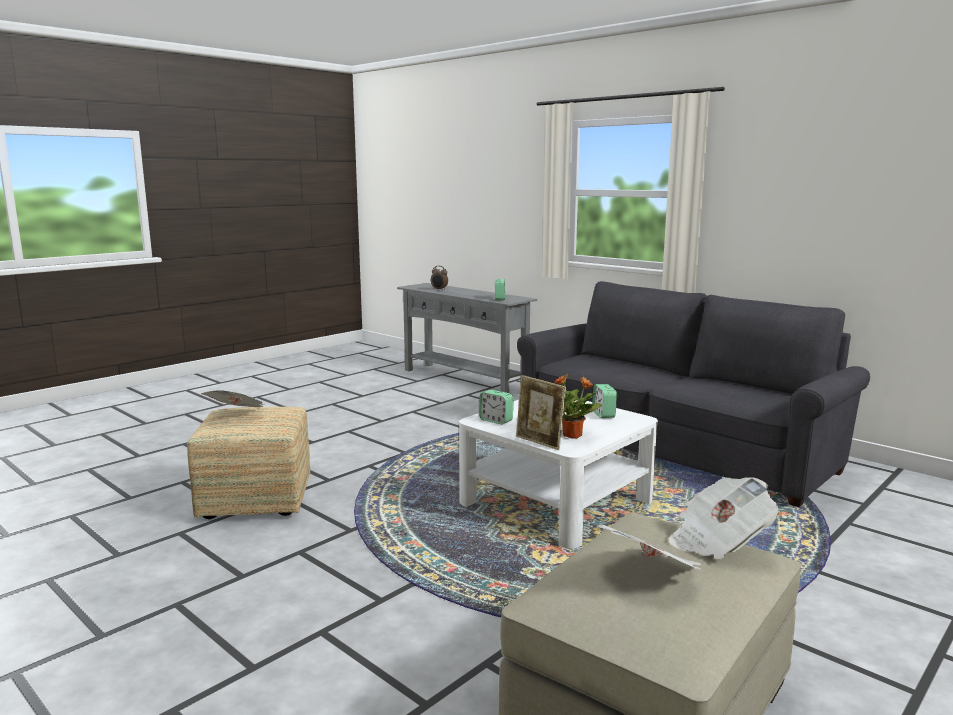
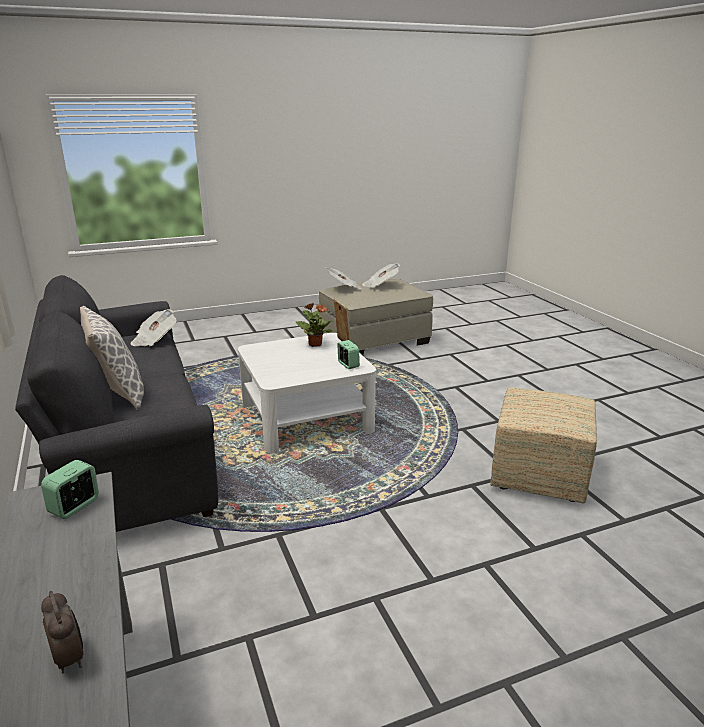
camera: 155 degrees left, 10 degrees up
newspaper [201,390,264,407] -> newspaper moved to [130,309,177,346]
alarm clock [592,384,617,418] -> none
none -> pillow [80,306,144,410]

